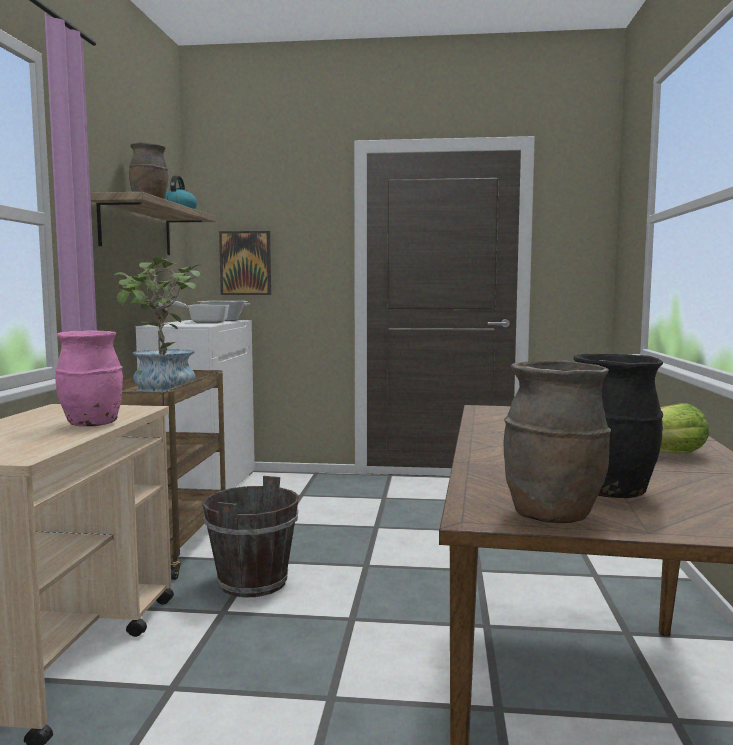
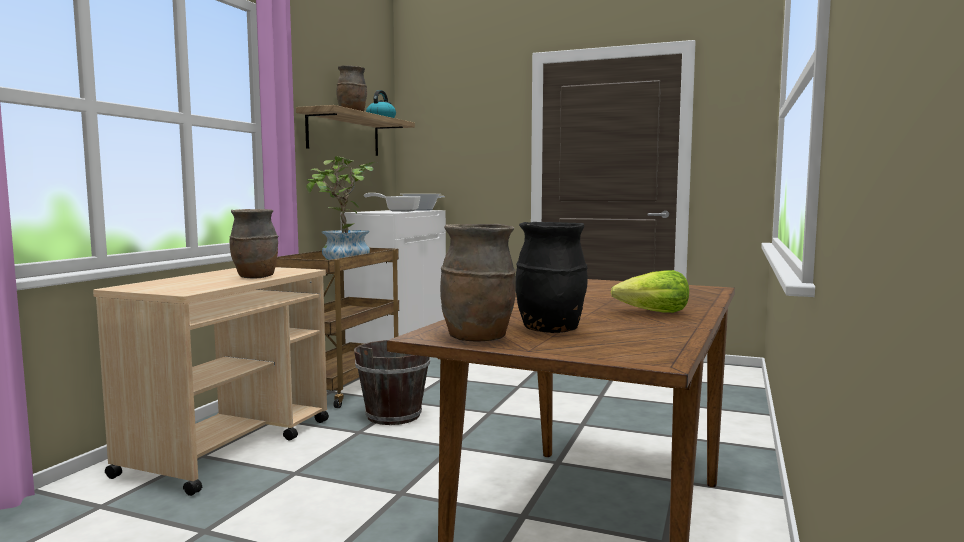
camera: 15 degrees right, 0 degrees up
pink vase [55,330,123,427] -> brown vase [229,209,278,279]
picture [219,231,271,295] -> none

